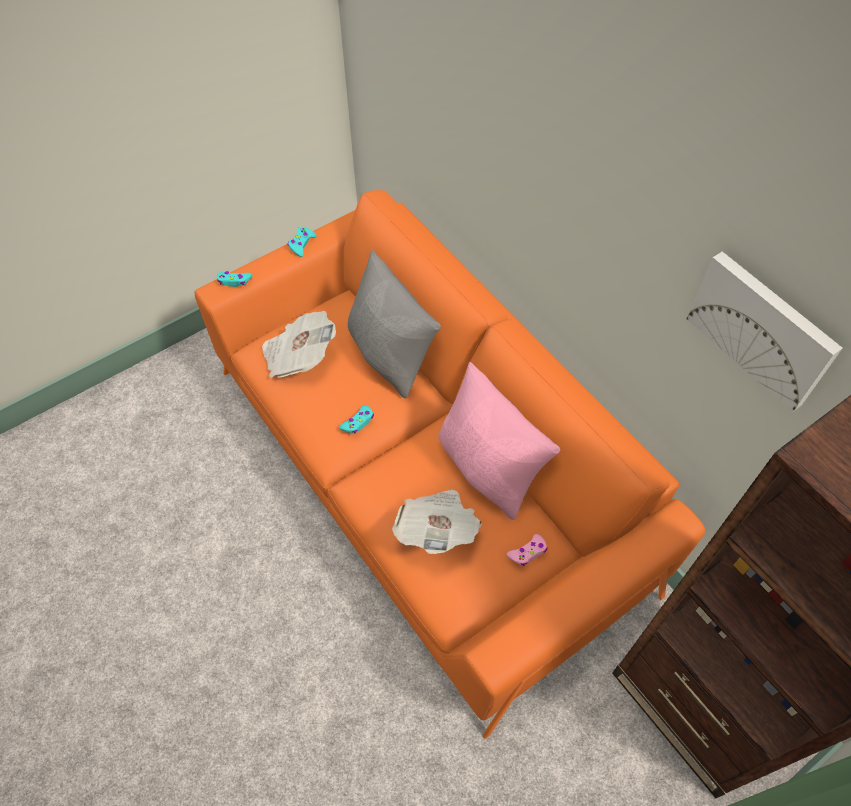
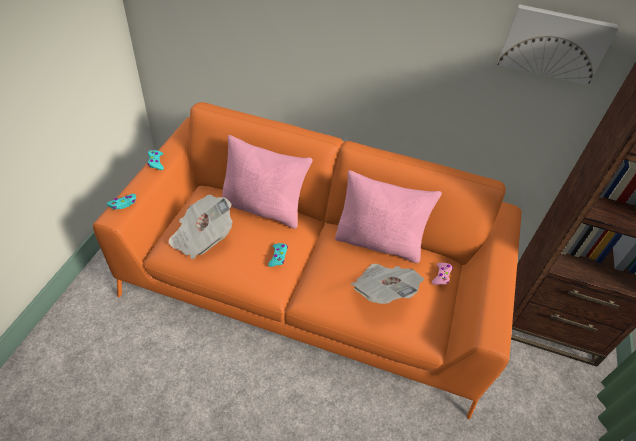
camera: 40 degrees left, 10 degrees down
grey pillow [348,250,441,398] -> pink pillow [222,135,313,229]

